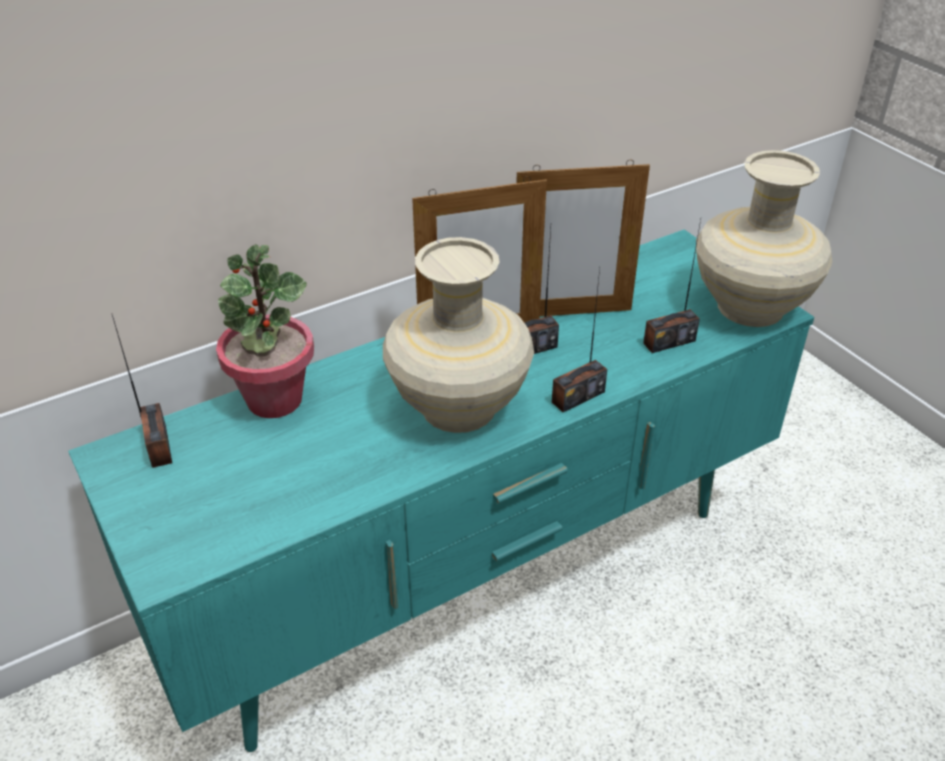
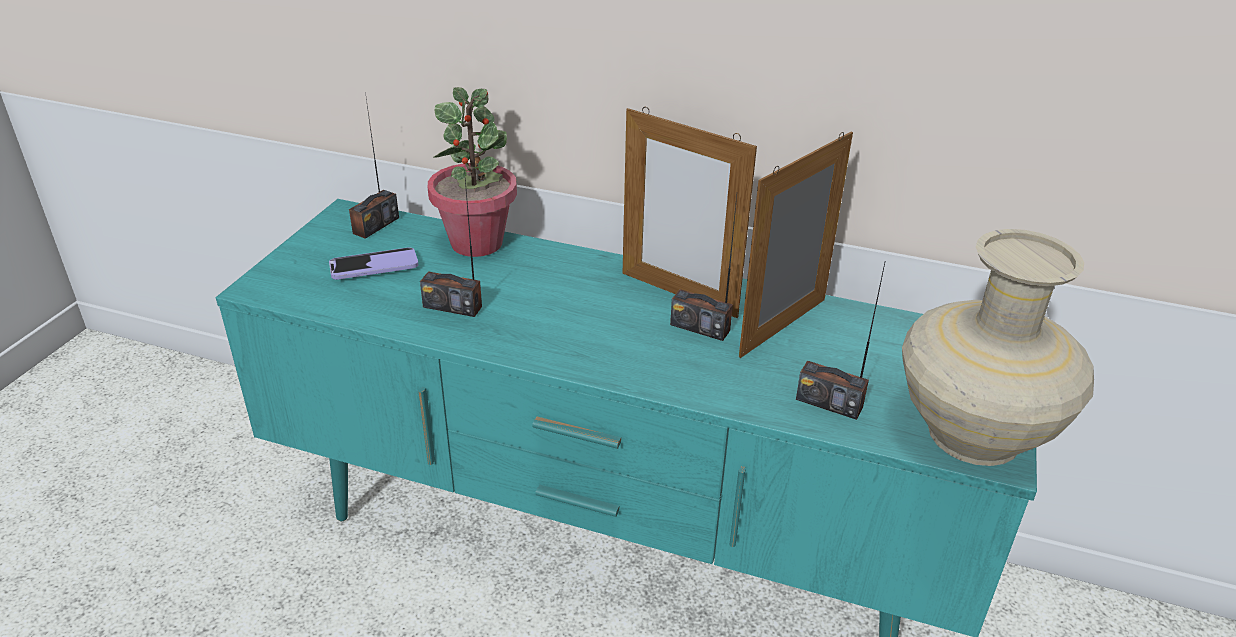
camera: 50 degrees right, 5 degrees down
beige vase [383,237,534,433] -> none
picture frame [516,159,650,317] -> picture frame turned 90 degrees clockwise [739,132,853,358]
radio [552,269,607,412] -> radio moved to [420,171,482,317]
none -> phone [329,247,419,280]

